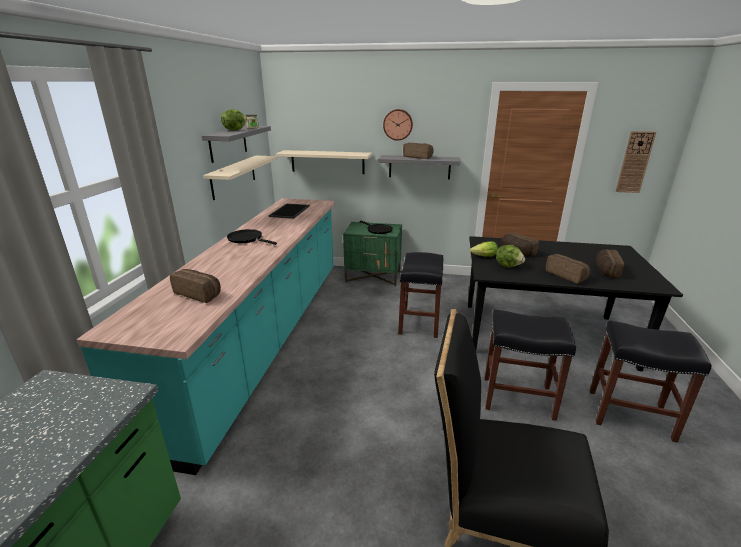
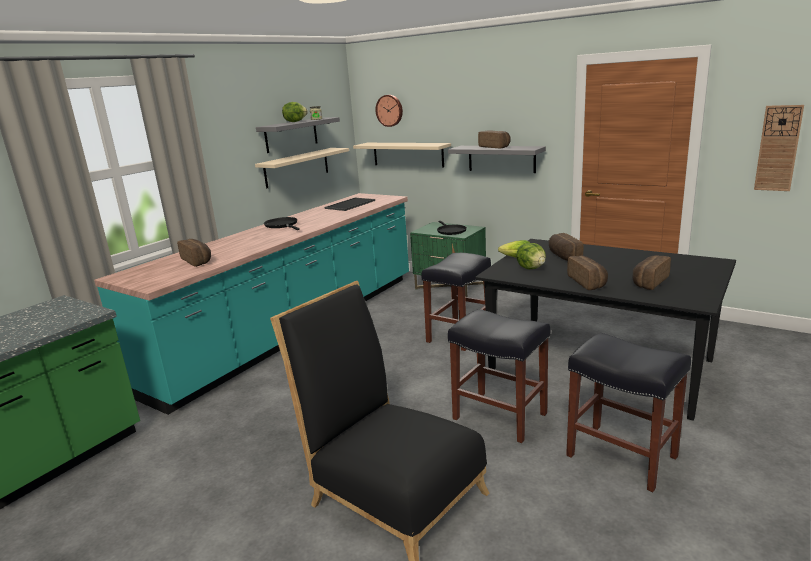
camera: 25 degrees right, 5 degrees down
wall clock [383,109,413,141] -> wall clock moved to [376,95,403,127]

